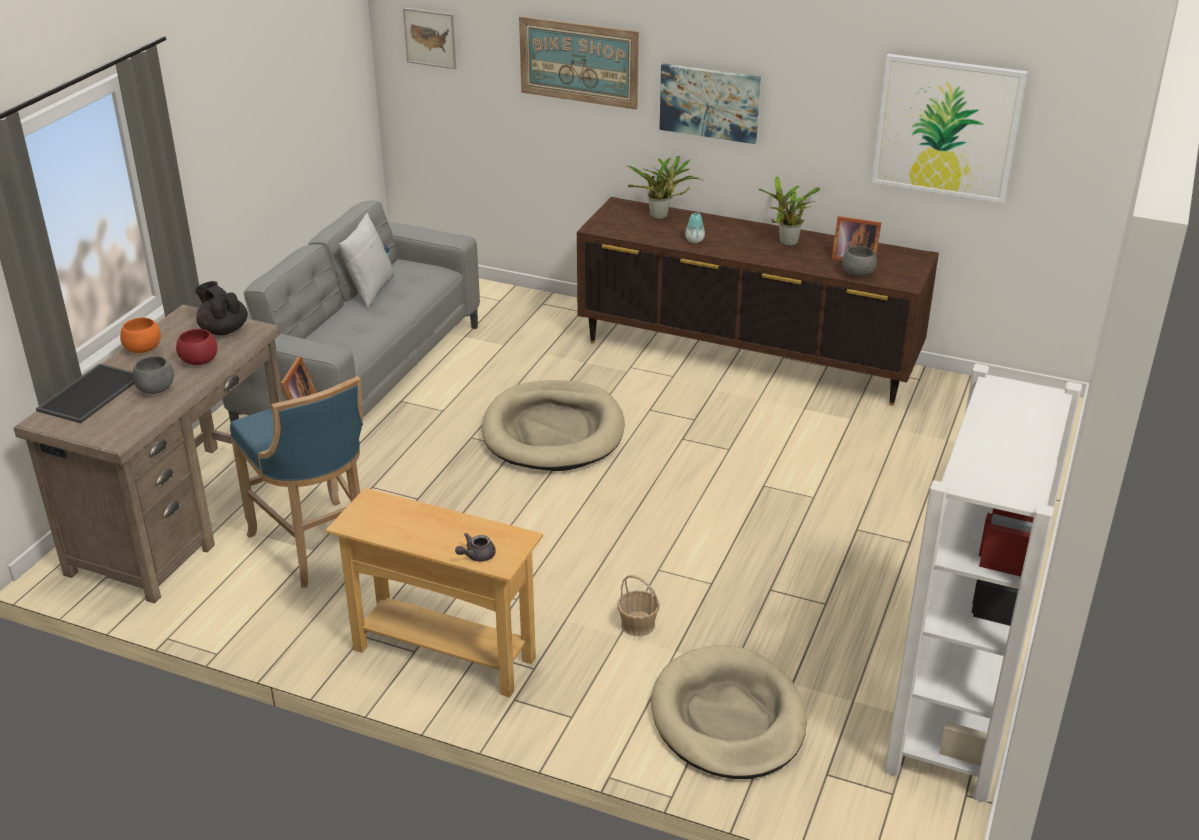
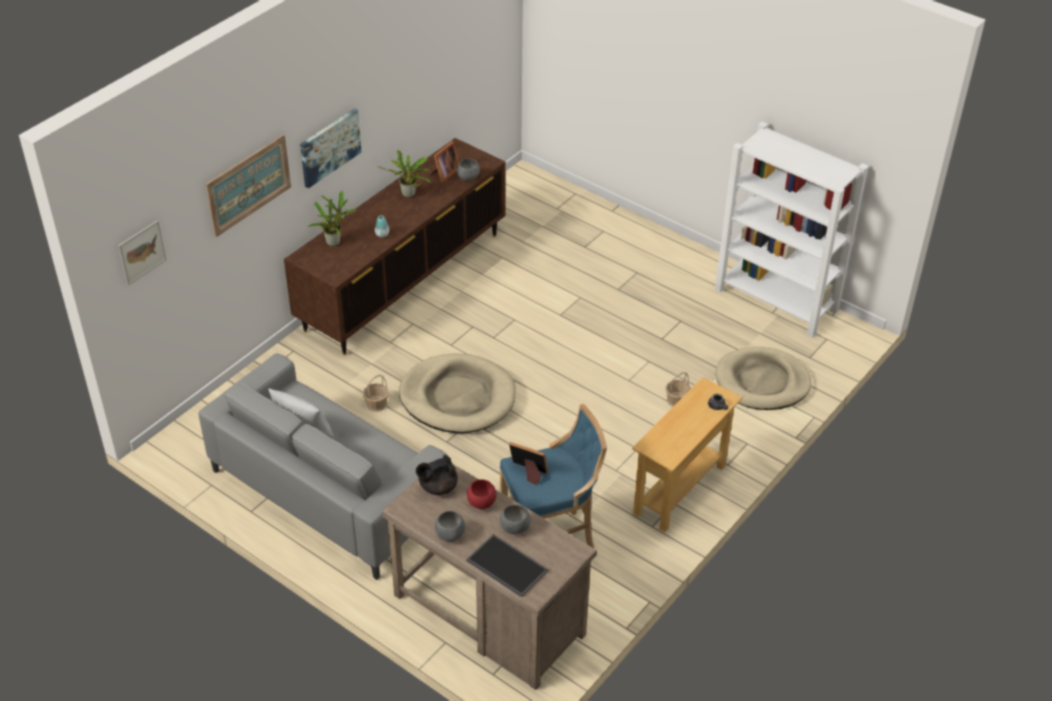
camera: 75 degrees left, 10 degrees up
orange bowl [120,318,161,353] -> grey bowl [435,511,465,542]
picture [872,54,1027,203] -> none
none -> basket [363,375,389,412]

